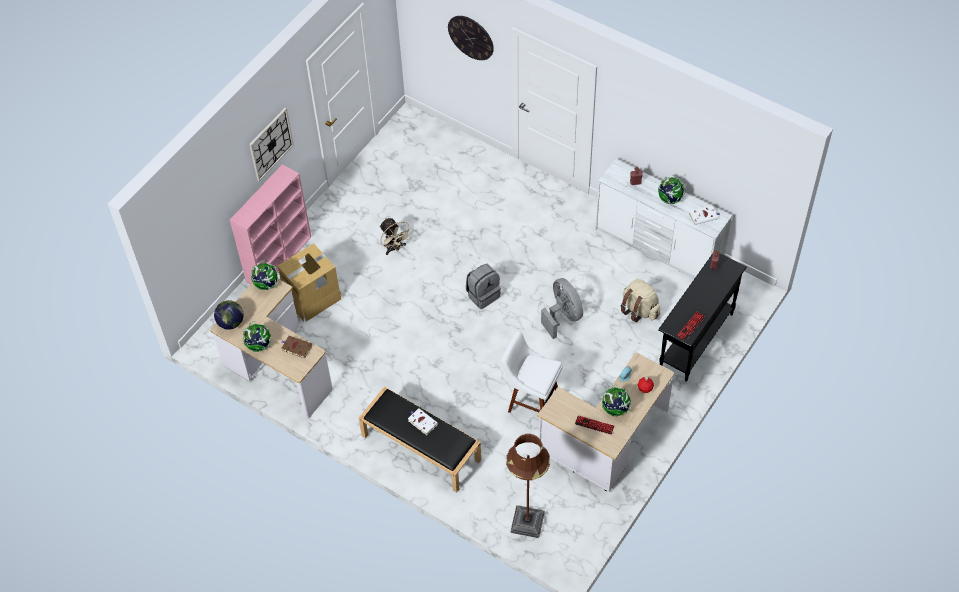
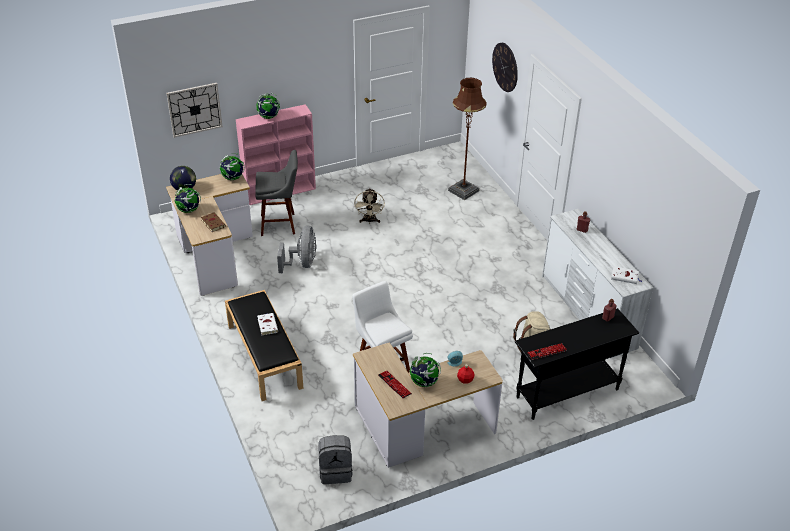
camera: 30 degrees right, 15 degrees down
wall clock [249,108,294,182] -> wall clock moved to [166,83,223,138]
cardboard box [278,243,342,322] -> grey stool [256,150,298,236]
grey backpack [466,264,501,309] -> grey backpack moved to [318,435,353,484]
brown floor lamp [506,434,550,538] -> brown floor lamp moved to [448,78,487,200]
grey fan [541,278,583,339] -> grey fan moved to [277,225,317,273]
globe [658,175,686,204] -> globe moved to [256,93,280,119]

